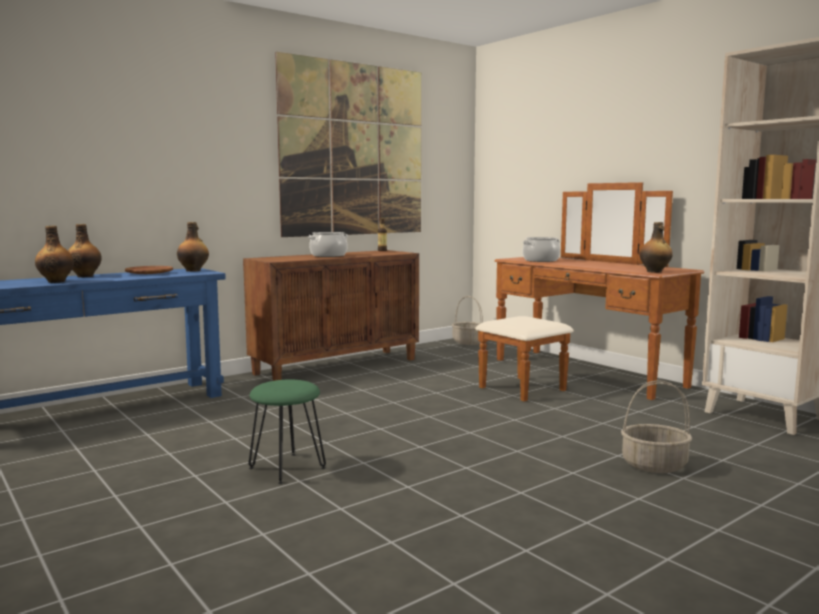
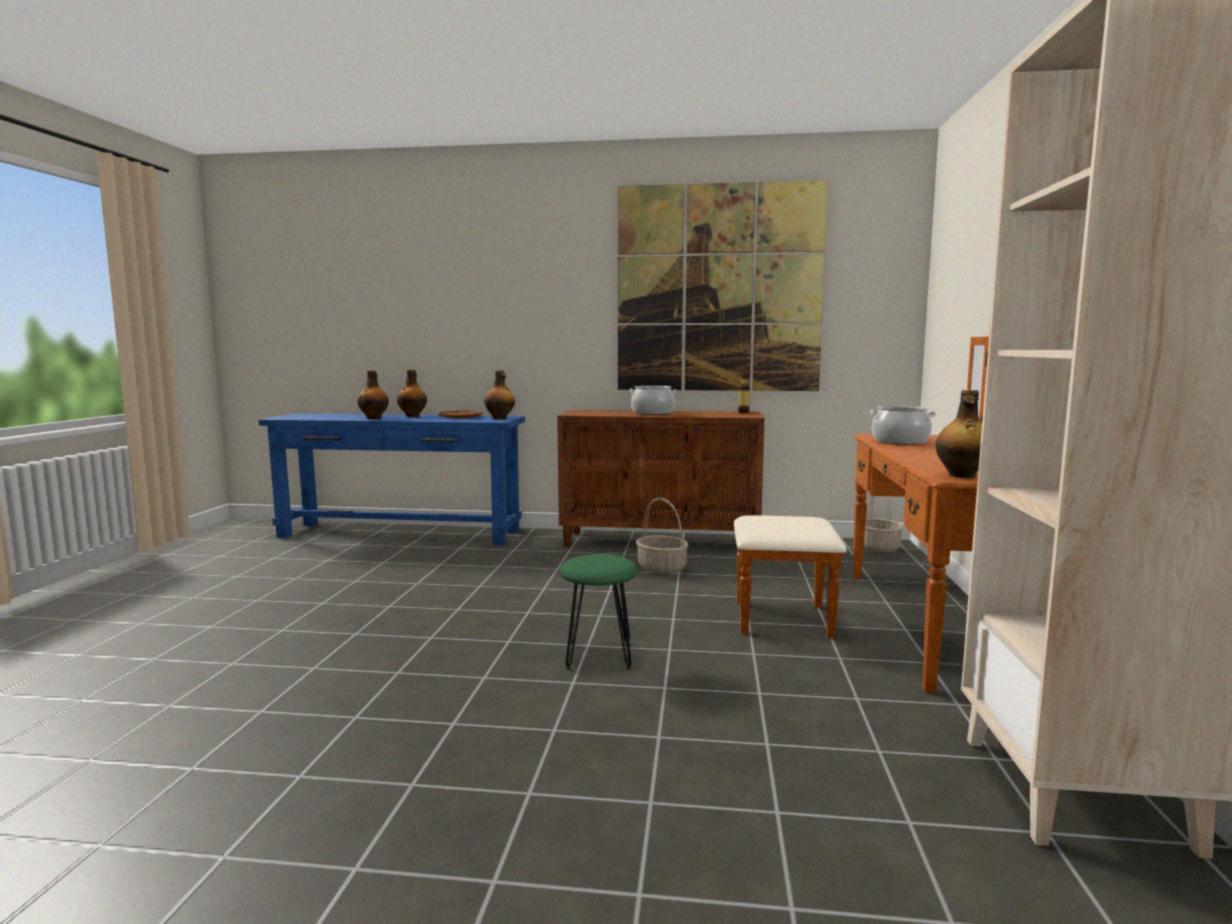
camera: 45 degrees right, 0 degrees up
green stool [248,379,326,484] -> green stool moved to [559,554,638,670]
basket [621,380,692,473] -> basket moved to [636,497,689,574]

